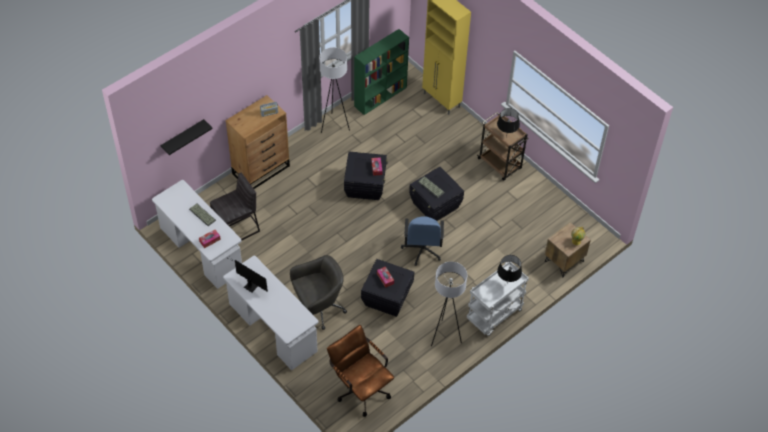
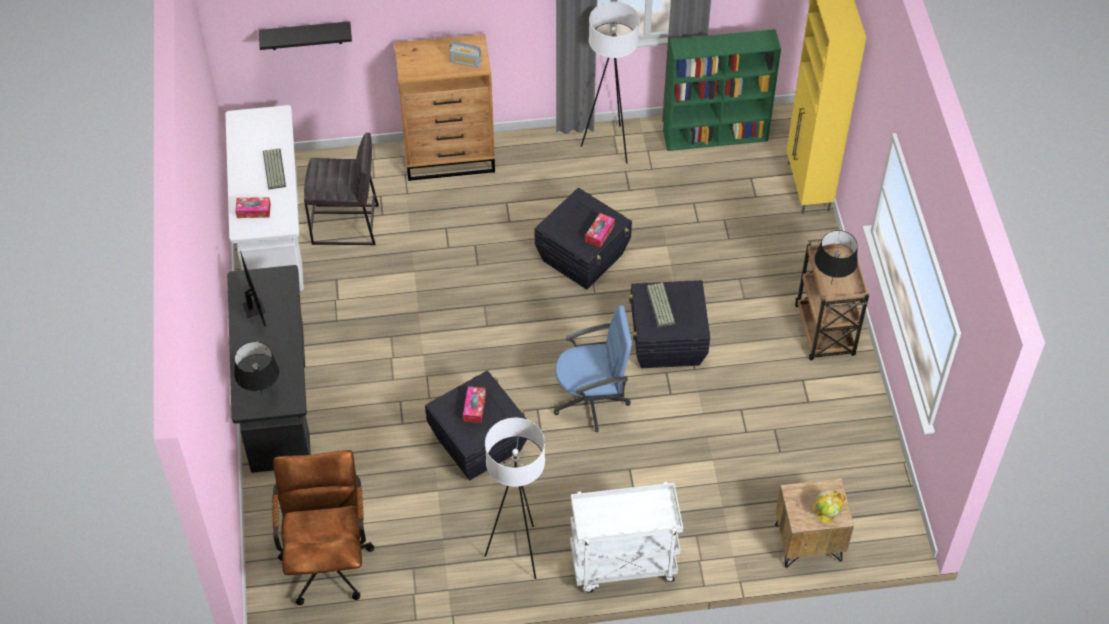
camera: 35 degrees right, 0 degrees up
white desk [223,256,318,370] -> black desk [227,265,311,473]
grey office chair [290,255,347,330] -> none
blue office chair [401,216,444,266] -> blue office chair turned 135 degrees counterclockwise [554,305,632,433]
black table lamp [497,255,522,284] -> black table lamp moved to [234,341,280,393]

